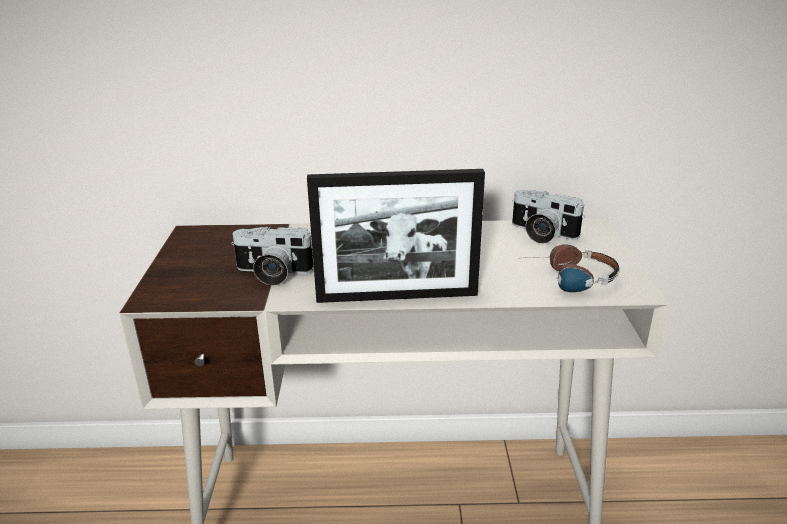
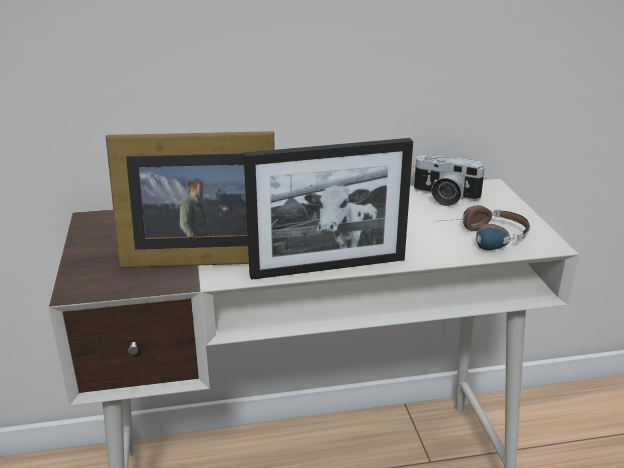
camera: 10 degrees left, 0 degrees up
camera [231,227,314,286] -> picture frame [106,131,275,268]

